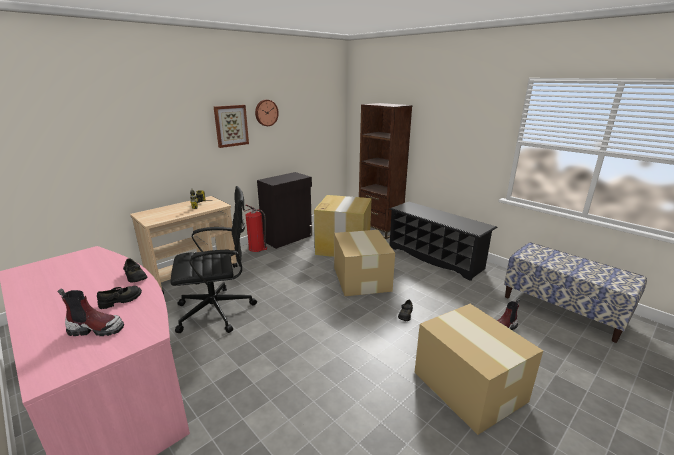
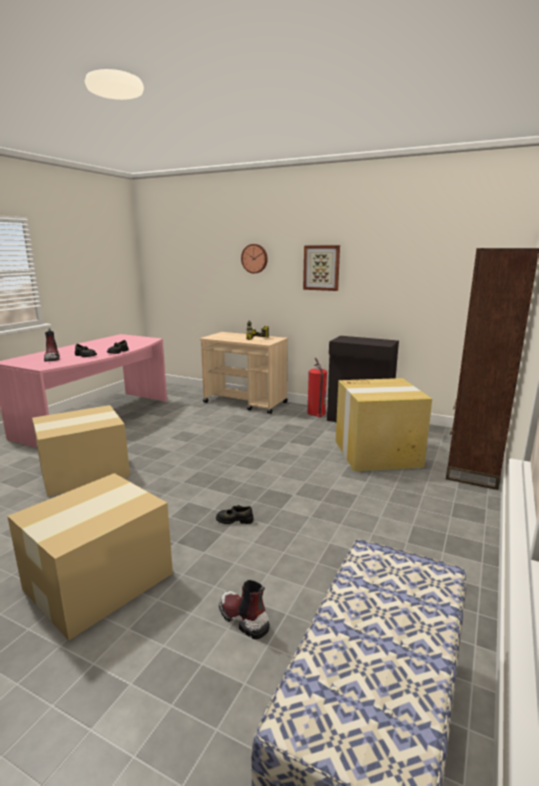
camera: 70 degrees right, 5 degrees down
black office chair [170,186,257,333] -> none
wall clock [255,100,279,126] -> wall clock moved to [241,244,268,273]
cardboard box [334,230,395,296] -> cardboard box moved to [32,405,130,497]
black shoe rack [390,202,498,281] -> none

